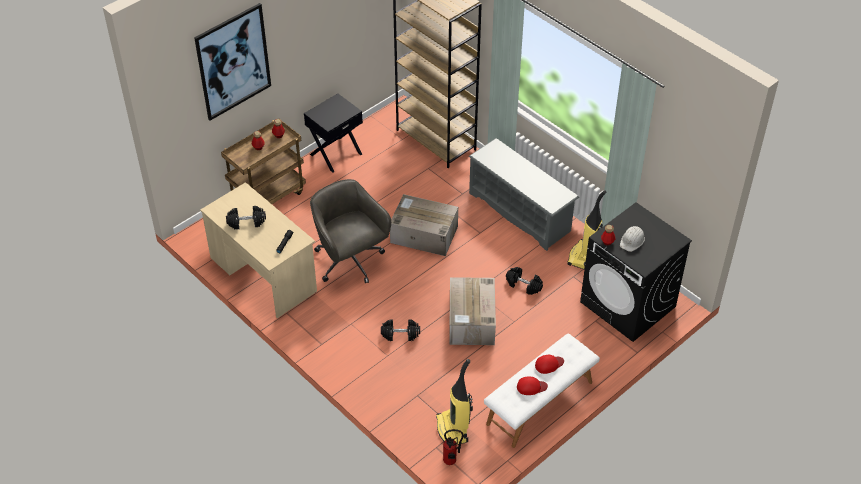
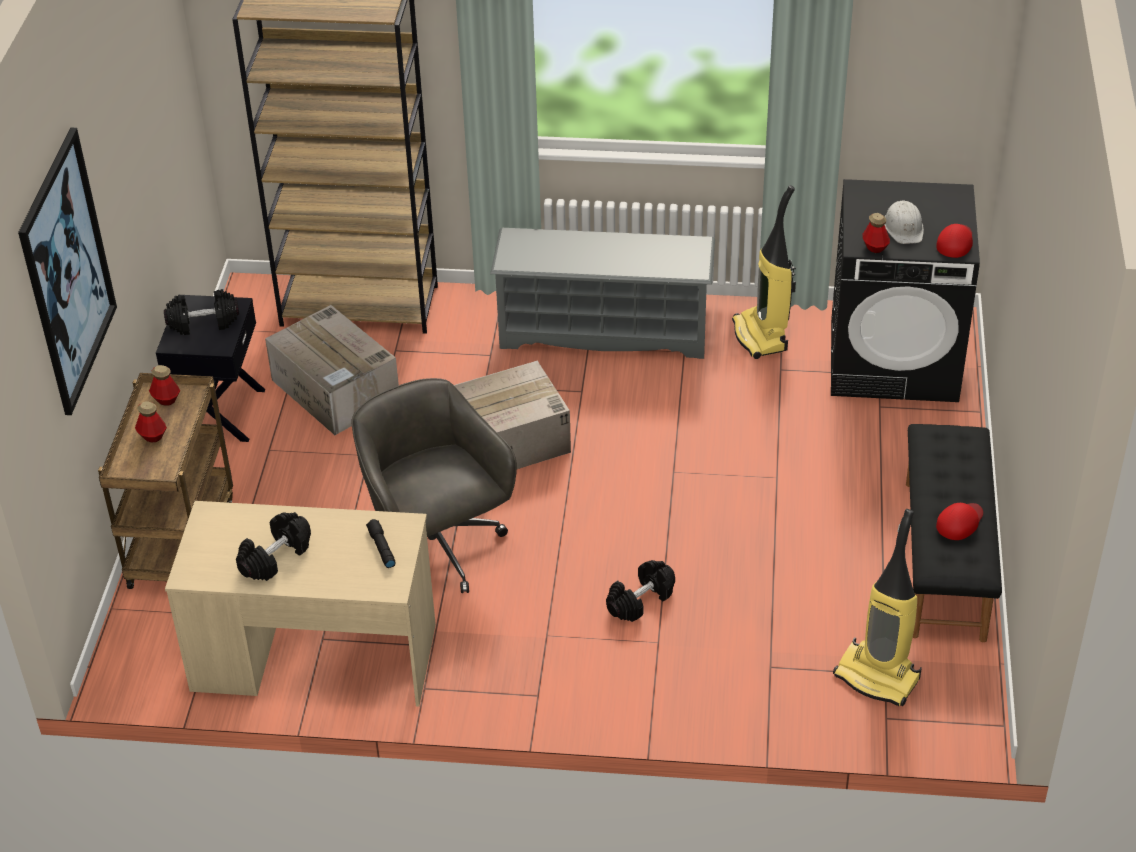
camera: 40 degrees left, 5 degrees down
grey office chair [310,179,391,283] -> grey office chair turned 45 degrees clockwise [351,378,517,593]
fire extinguisher [443,429,464,465] -> none
cardboard box [449,277,496,345] -> cardboard box moved to [265,305,399,435]
white bench [484,333,600,448] -> black bench [906,424,1002,642]
black dumbbell [506,267,543,295] -> black dumbbell moved to [164,289,239,335]
red cap [535,355,564,374] -> red cap moved to [936,224,973,258]

